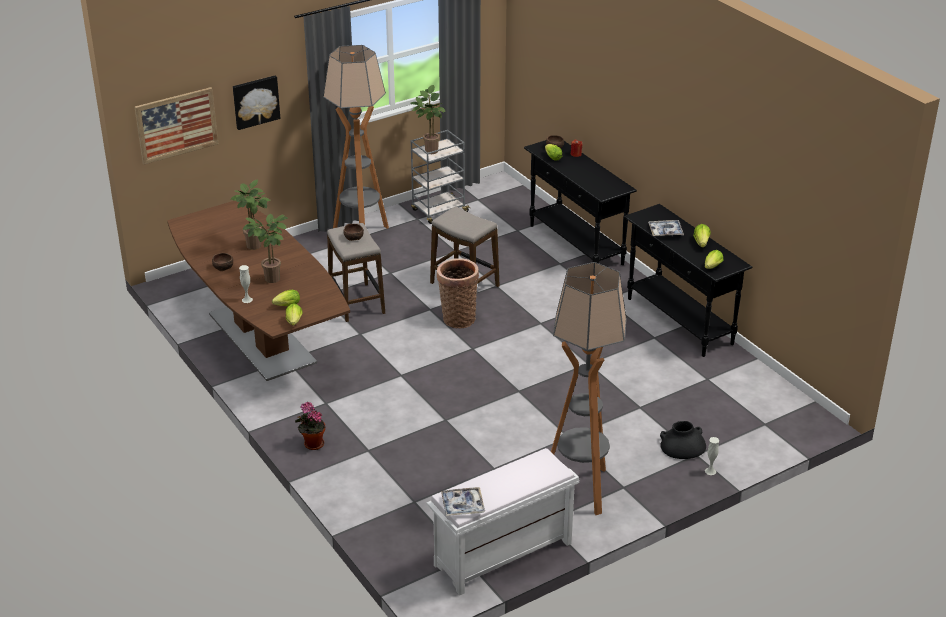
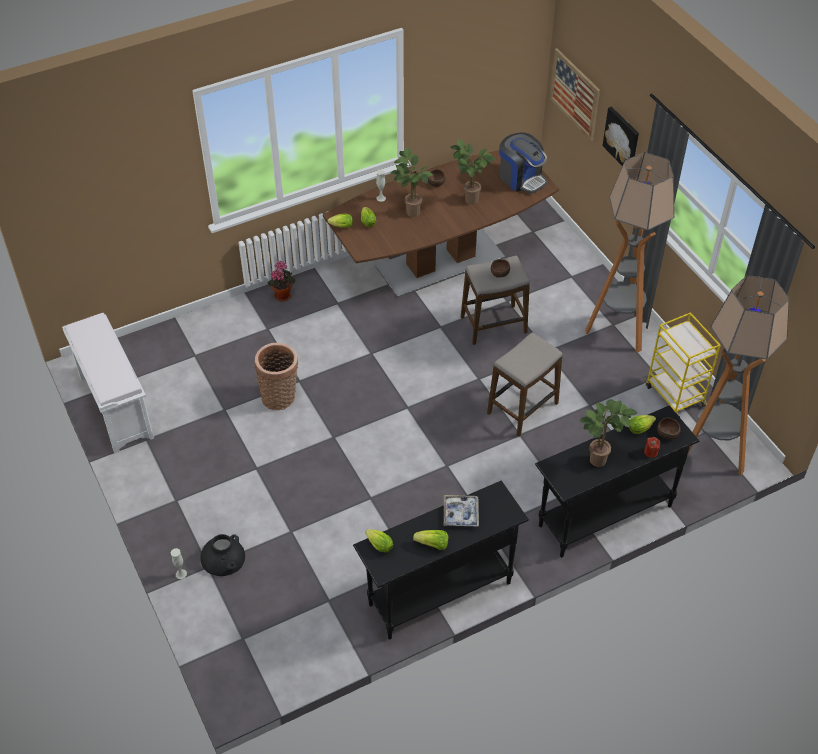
camera: 95 degrees right, 15 degrees up
potted plant [411,85,446,154] -> potted plant moved to [579,399,637,467]
grey cart [411,130,471,224] -> yellow cart [646,312,721,417]
basket [437,258,479,328] -> basket moved to [255,343,298,410]
tray [441,487,485,516] -> none
floor lamp [551,262,627,515] -> floor lamp moved to [687,275,789,475]
none -> coffee machine [499,132,547,193]

